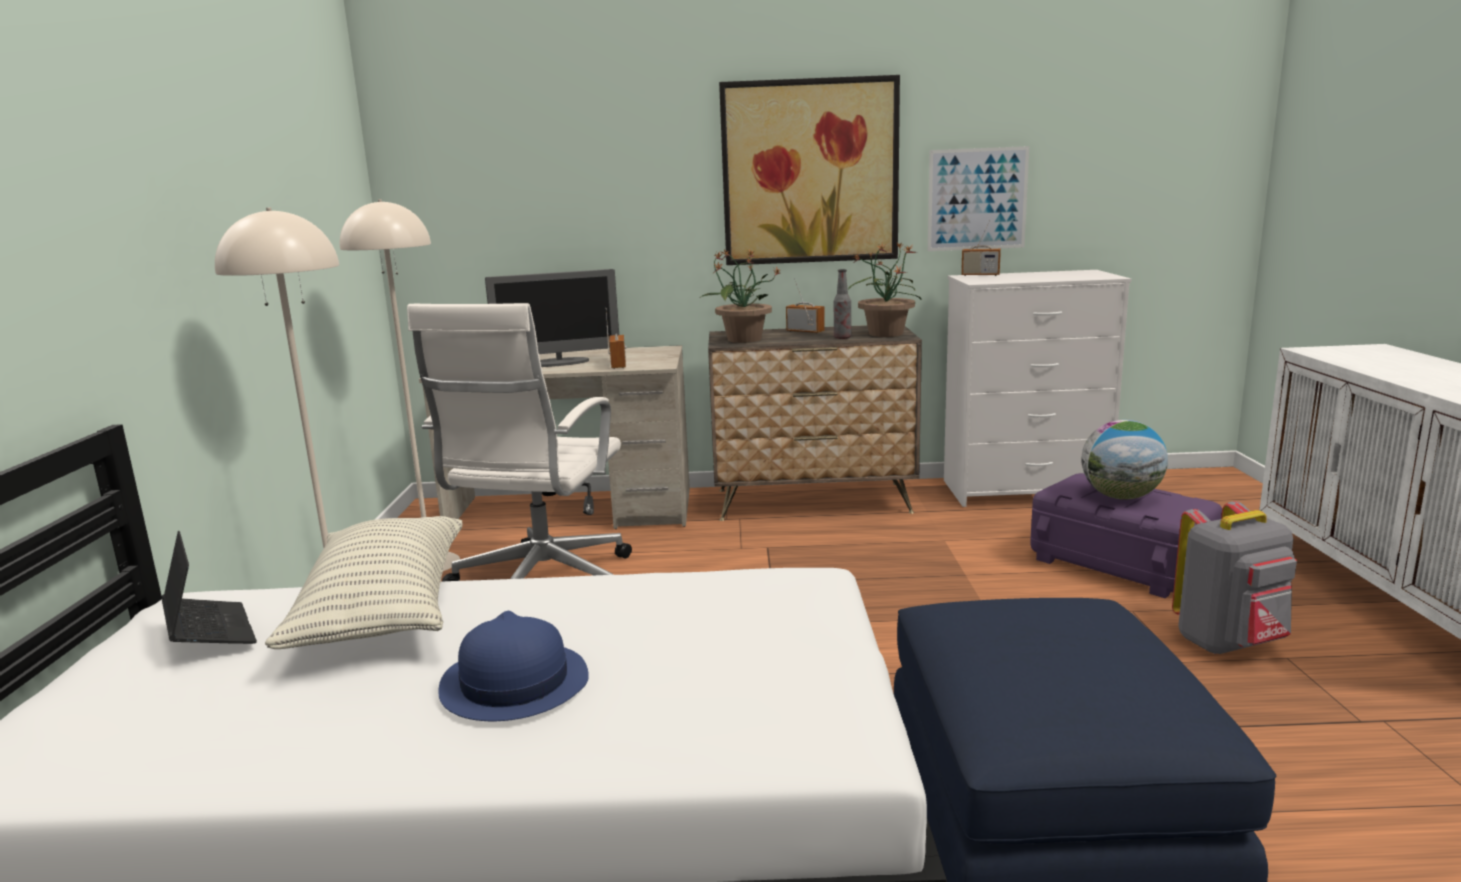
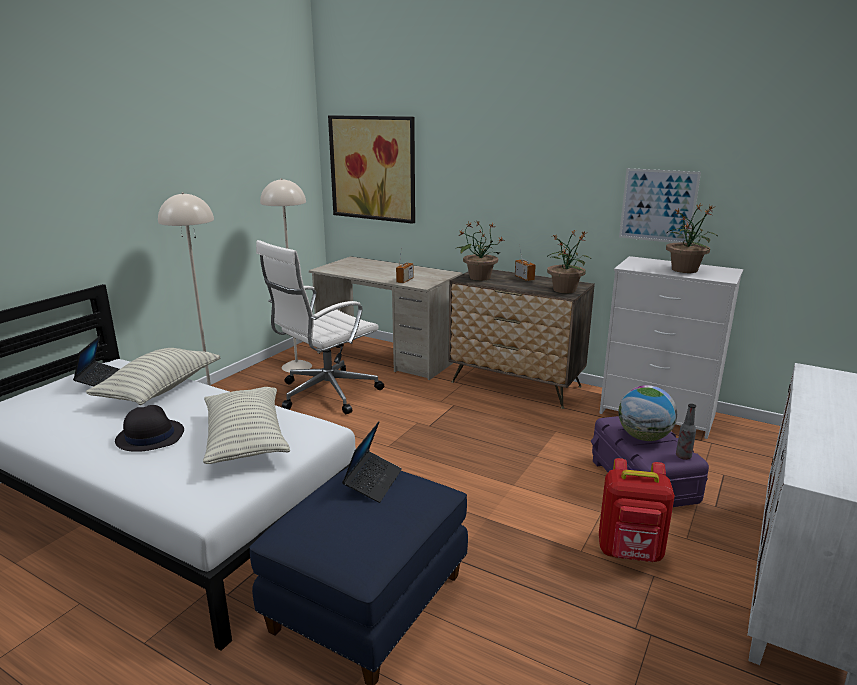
camera: 30 degrees right, 5 degrees up
blue hat [438,611,589,721] -> black hat [115,405,184,452]
monitor [485,269,619,367] -> none
picture [719,75,900,265] -> picture moved to [328,115,415,224]
bottle [834,269,851,339] -> bottle moved to [676,403,696,460]
radio [961,220,1001,276] -> none
grey backpack [1172,501,1297,654] -> red backpack [599,458,675,562]
none -> pillow [203,387,290,464]
none -> laptop [342,421,402,503]
none -> potted plant [666,204,718,273]

